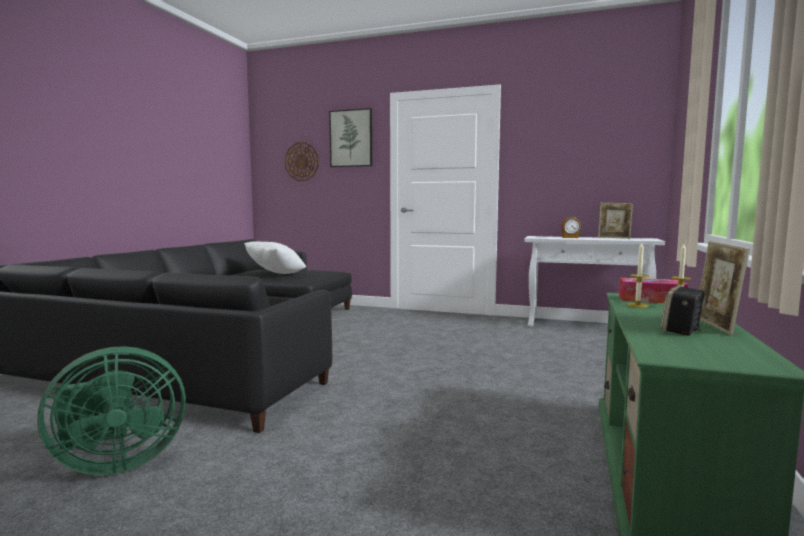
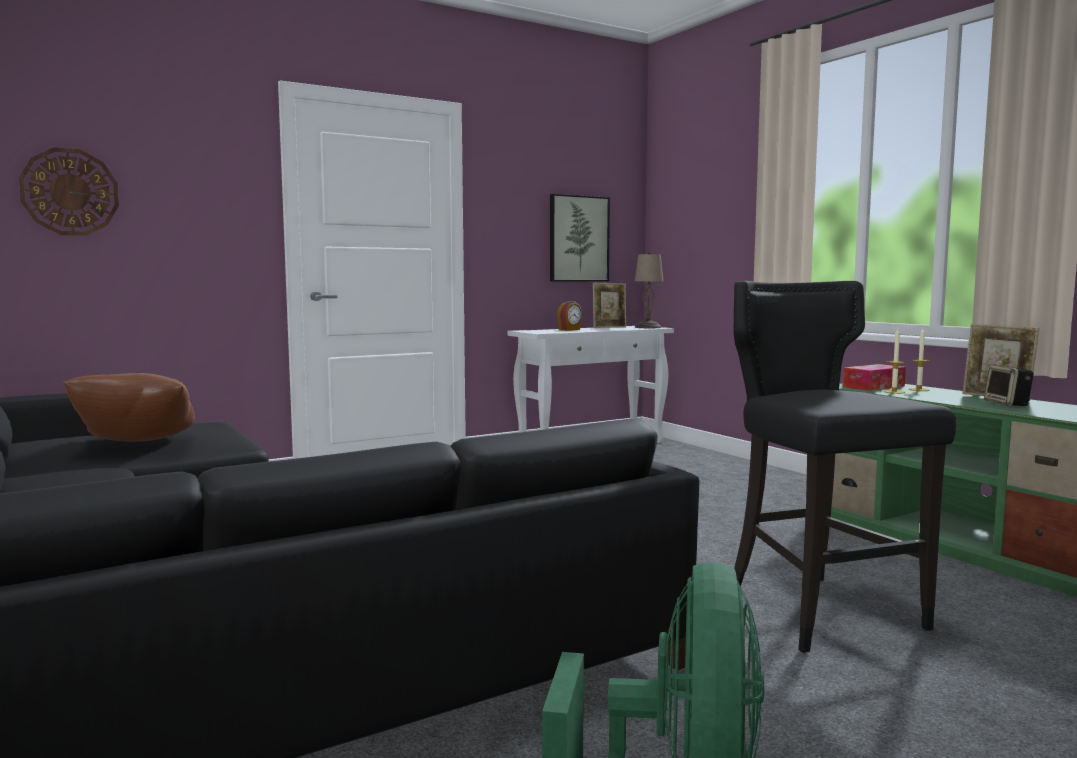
camera: 50 degrees left, 0 degrees up
white pillow [244,241,306,274] -> brown pillow [63,373,195,442]
picture [329,108,372,167] -> picture moved to [550,194,610,281]
none -> beige table lamp [635,252,663,328]
none -> black stool [734,281,956,653]

